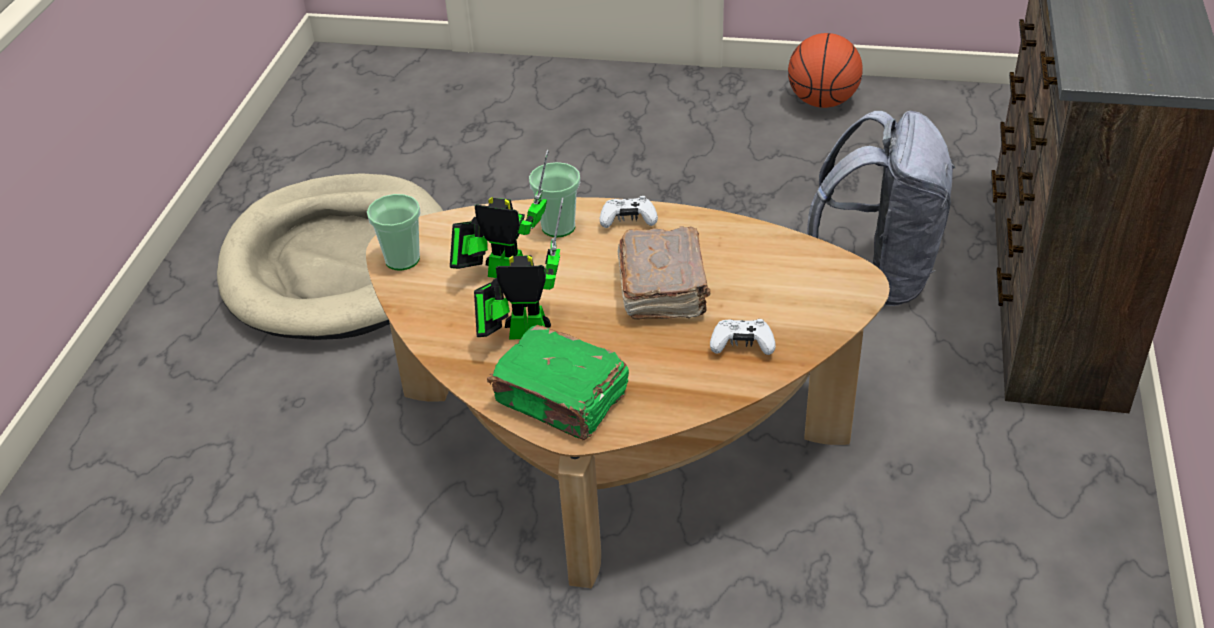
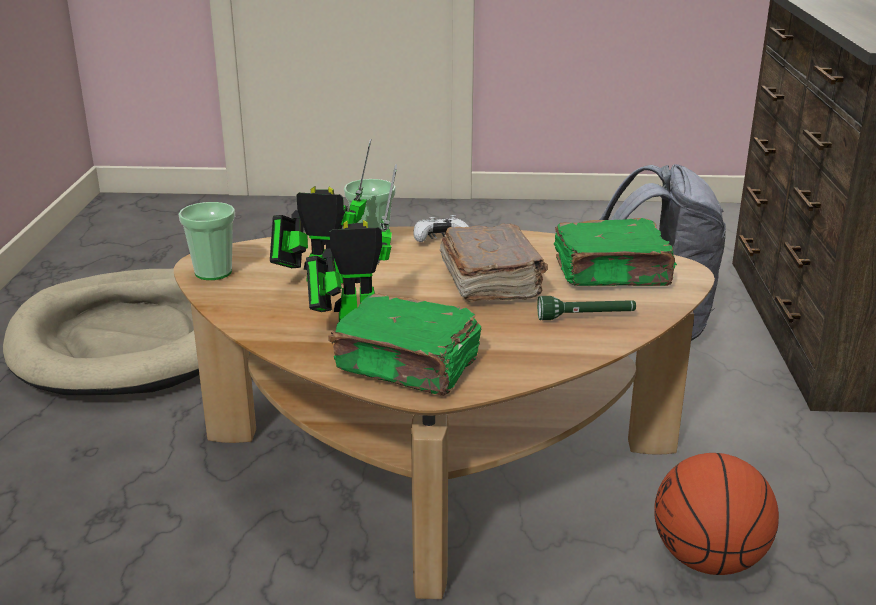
camera: 10 degrees left, 15 degrees down
white game controller [710,319,776,355] -> green flashlight [537,296,636,320]
basketball [788,33,863,108] -> basketball moved to [654,453,779,575]
none -> green book [554,218,677,286]

